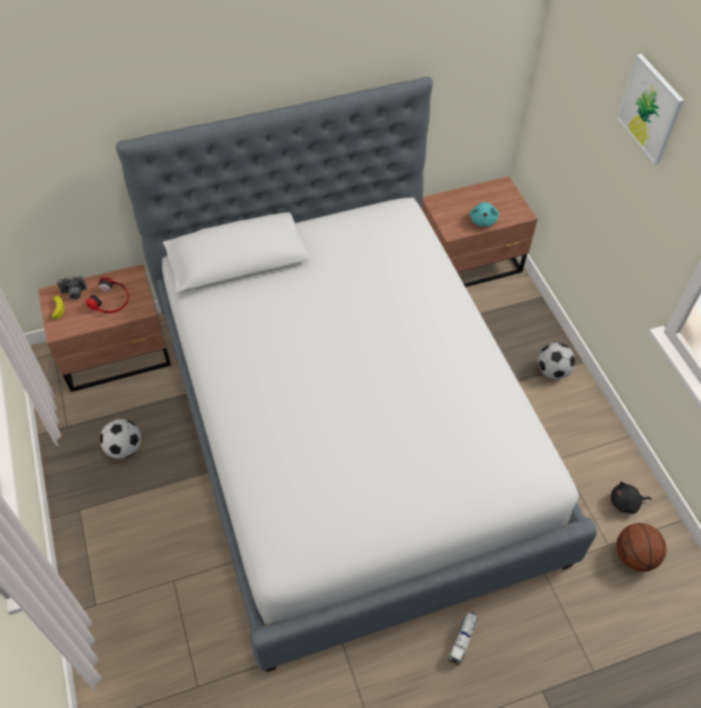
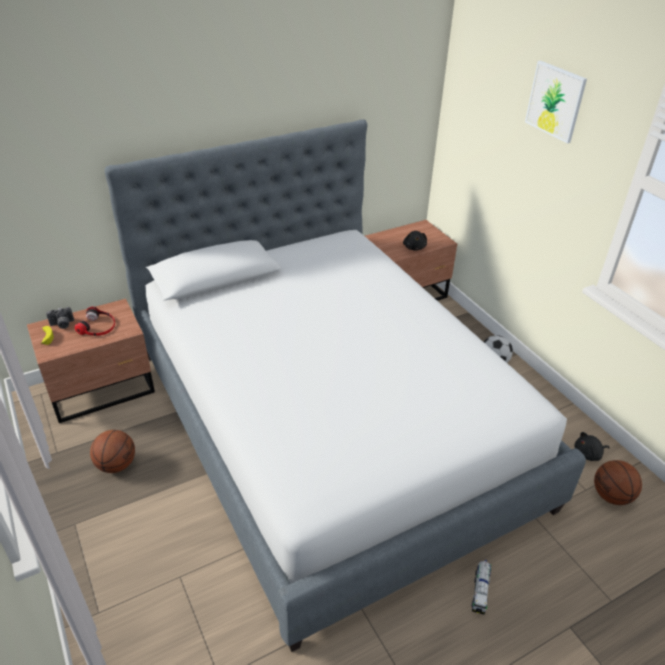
camera: 10 degrees left, 15 degrees down
football [100,419,141,459] -> basketball [90,430,135,473]
turquoise plush toy [470,201,499,227] -> black plush toy [403,231,427,251]

